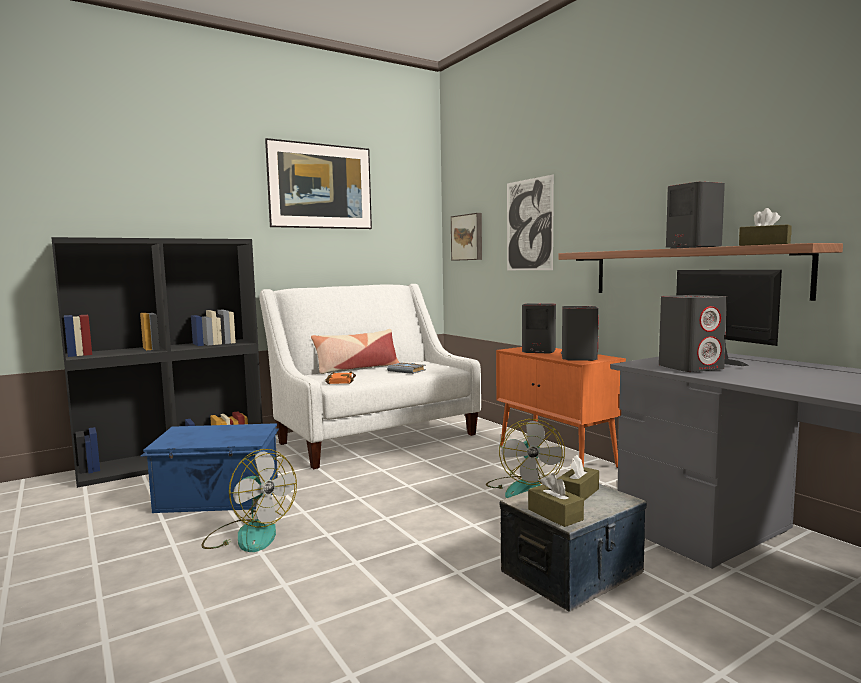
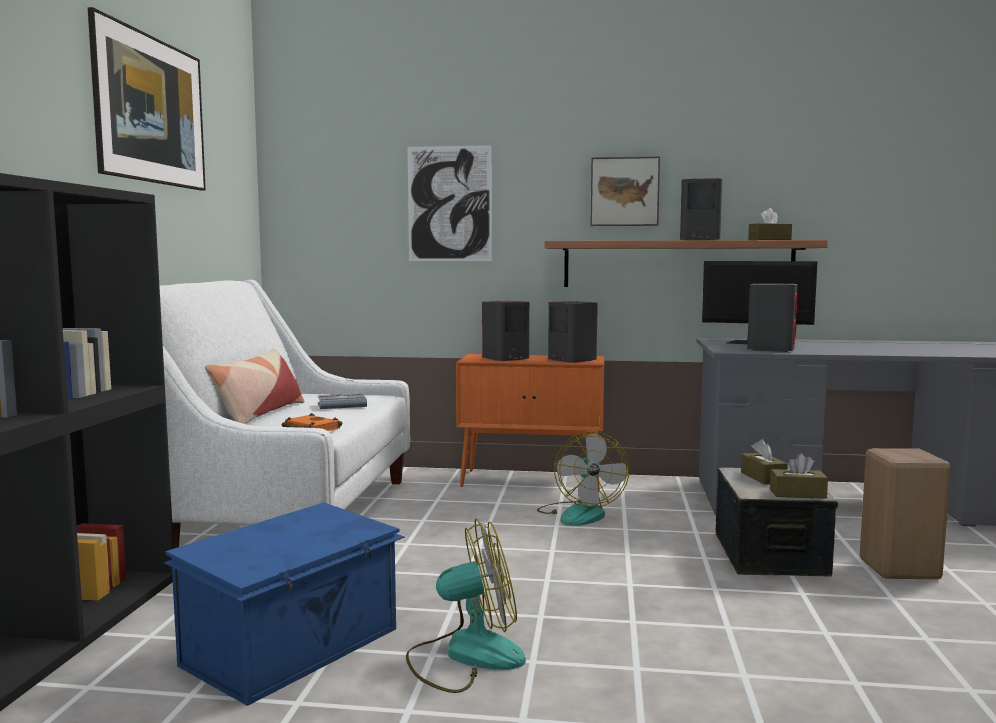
camera: 50 degrees left, 0 degrees up
picture [451,213,482,261] -> picture moved to [590,156,660,226]
fan [486,419,565,498] -> fan turned 45 degrees clockwise [537,431,629,526]
none -> beige stool [860,448,951,579]

